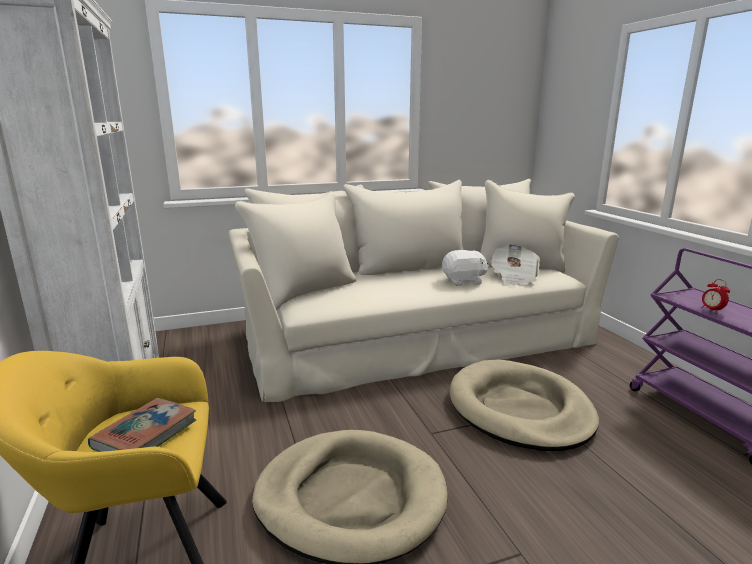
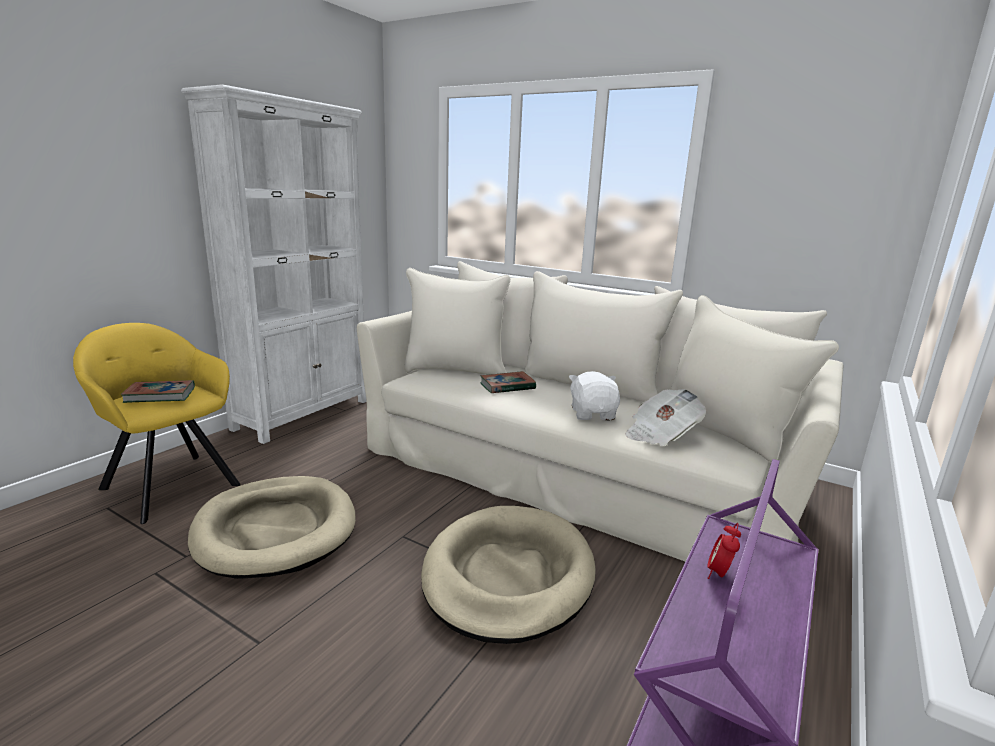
camera: 50 degrees right, 0 degrees up
white plush toy [442,250,489,286] -> white plush toy turned 135 degrees counterclockwise [569,371,620,420]
none -> book [480,371,536,393]

